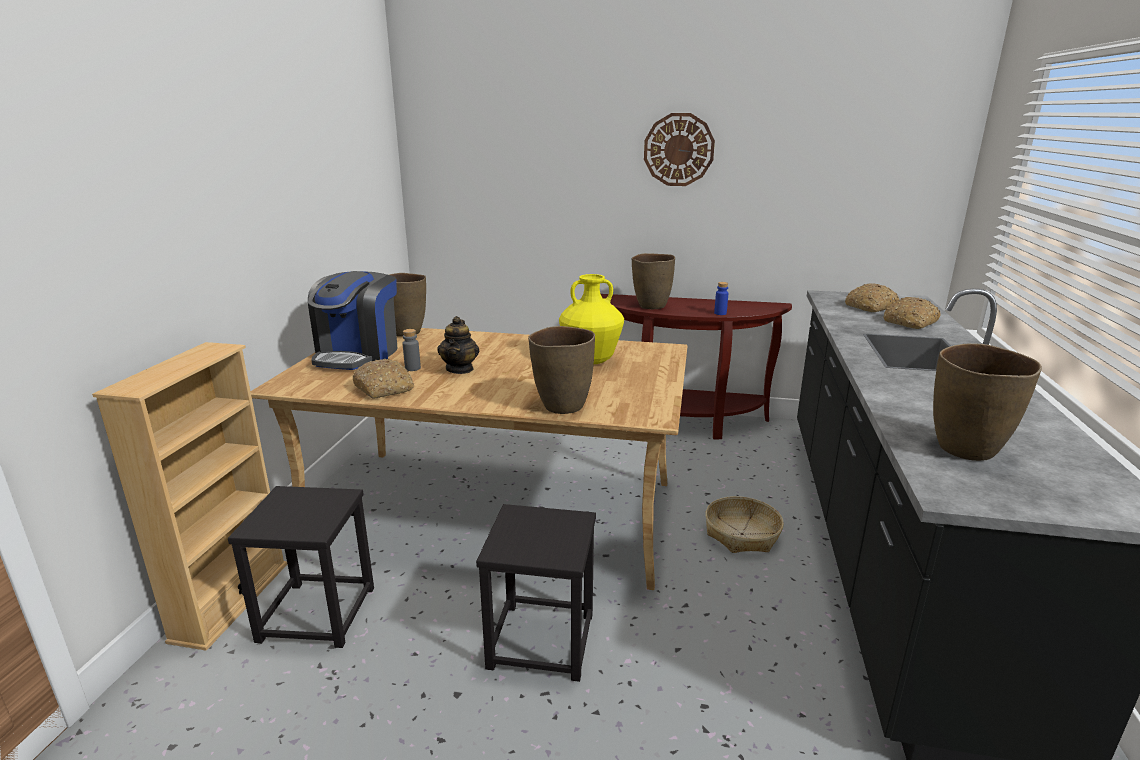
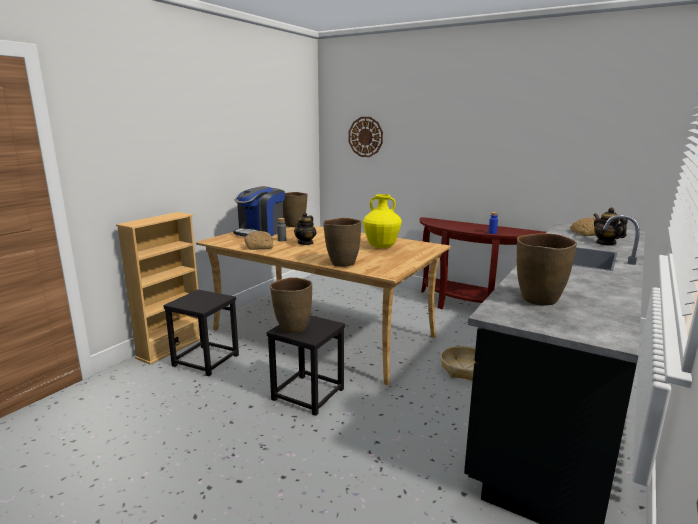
camera: 20 degrees right, 5 degrees down
brown vase [632,253,675,309] -> brown vase moved to [270,277,312,334]
wall clock [644,113,715,186] -> wall clock moved to [349,117,383,157]
bread [884,297,941,329] -> teapot [594,207,628,245]

